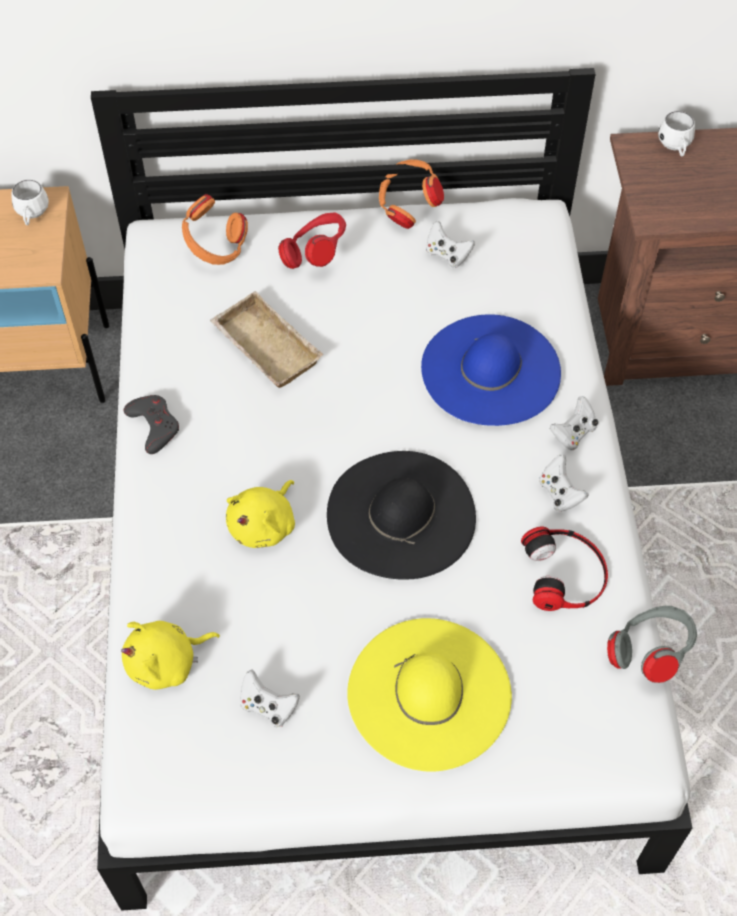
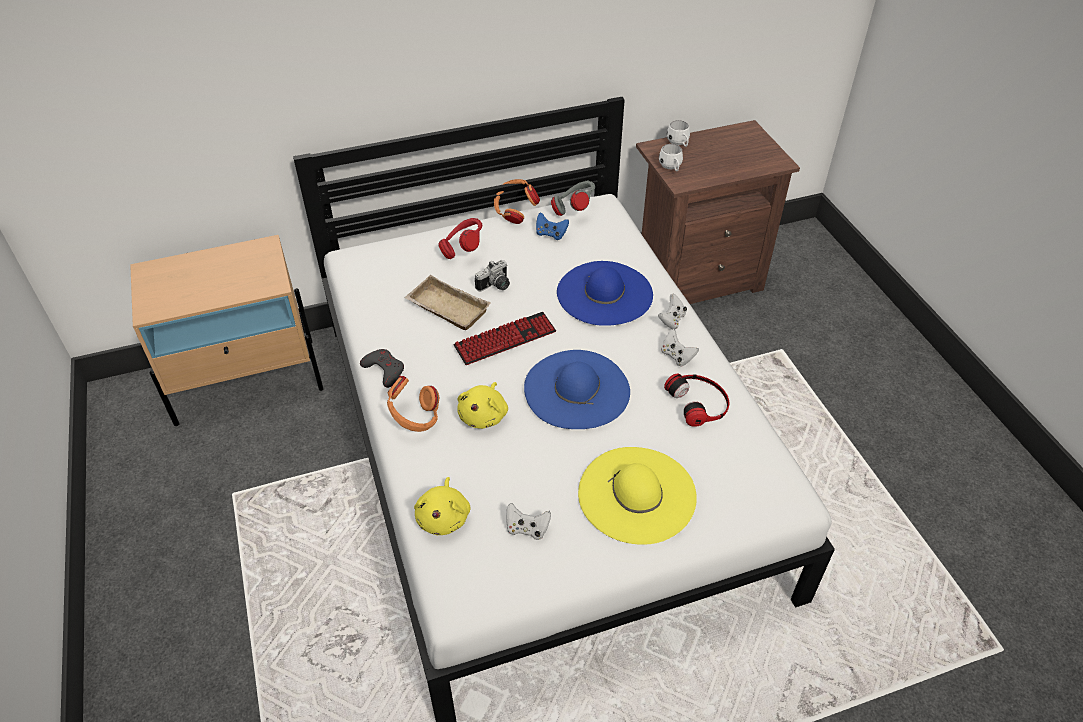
camera: 15 degrees left, 10 degrees down
white mug [12,180,49,225] -> white mug moved to [659,144,683,172]
yellow plush toy [121,621,220,690] -> yellow plush toy turned 45 degrees counterclockwise [414,477,470,535]
orange headphones [182,194,248,265] -> orange headphones moved to [387,376,439,432]
black hat [327,451,476,580] -> blue hat [524,350,630,429]
white game controller [426,221,475,268] -> blue game controller [536,212,569,240]
grey headphones [607,606,697,683] -> grey headphones moved to [551,181,595,216]
none -> keyboard [453,312,556,365]
none -> camera [475,260,510,292]

